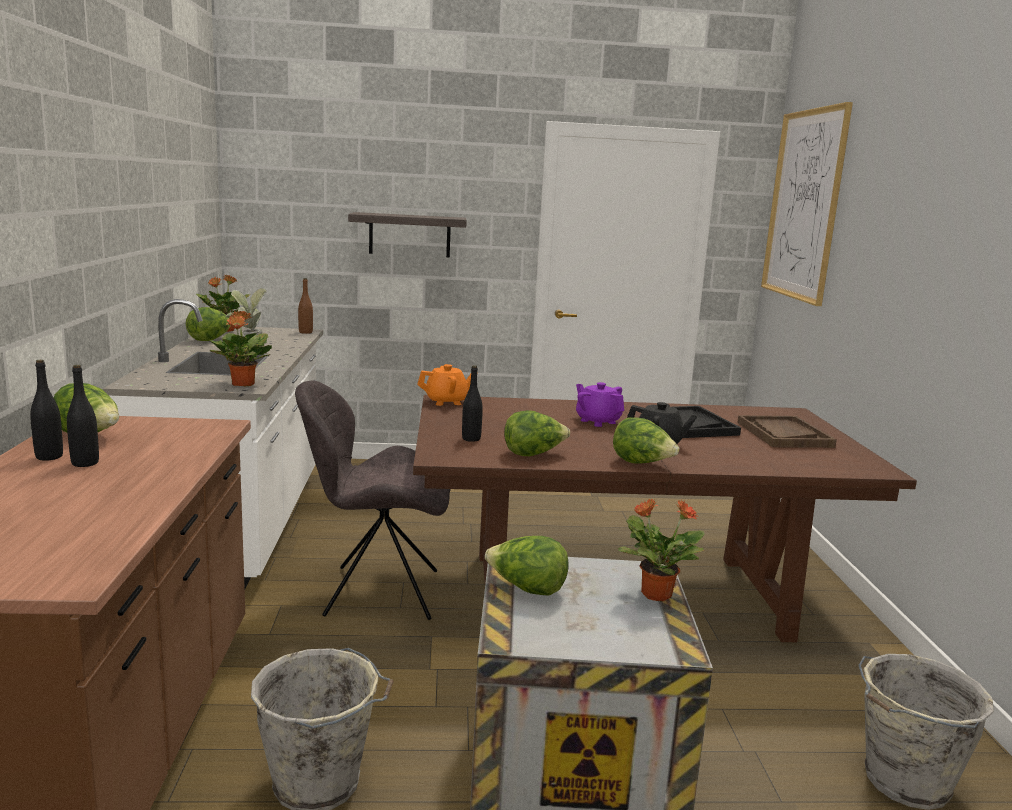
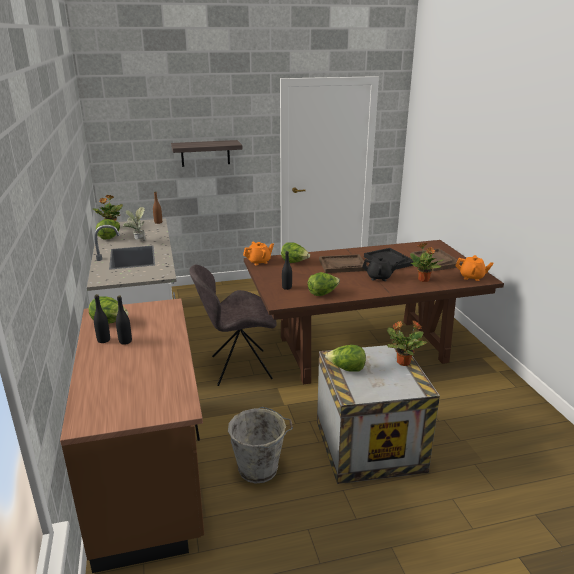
camera: 10 degrees left, 10 degrees up
potted plant [210,310,272,387] -> potted plant moved to [410,243,443,282]
purple teapot [576,382,624,427] -> brown tray [319,254,368,273]
lettuce [613,417,679,464] -> lettuce moved to [281,242,310,263]
picture [761,102,853,306] -> none
grey bucket [859,654,994,810] -> none
none -> orange teapot [455,255,493,281]

